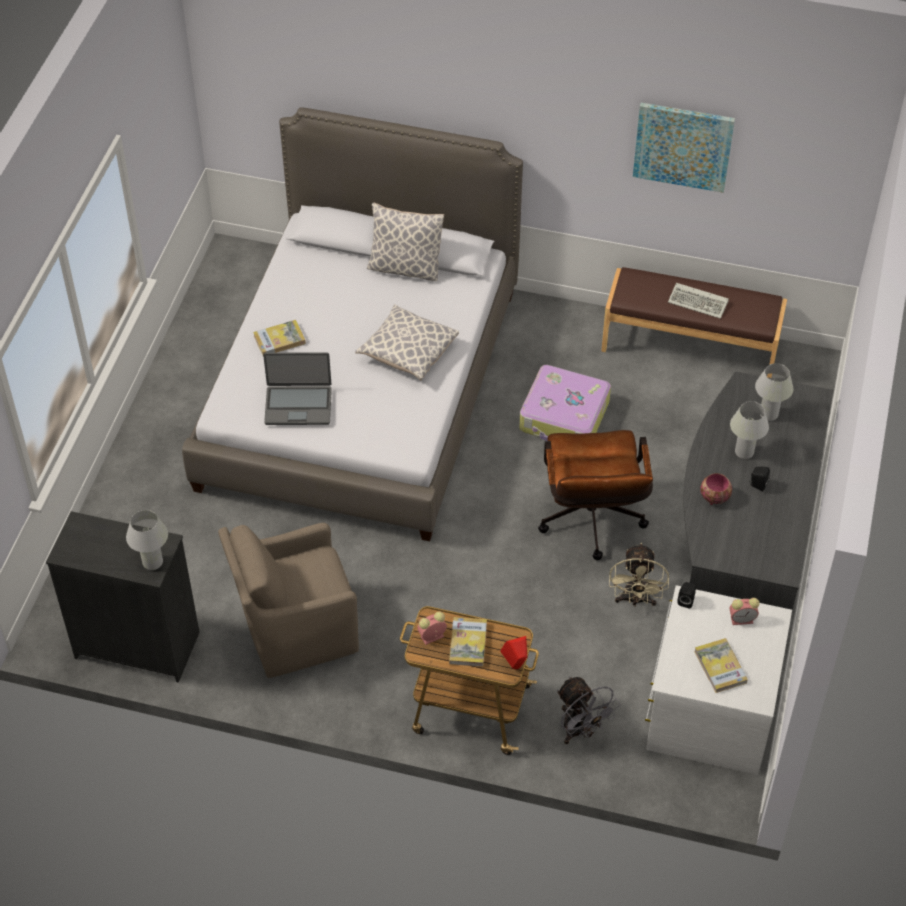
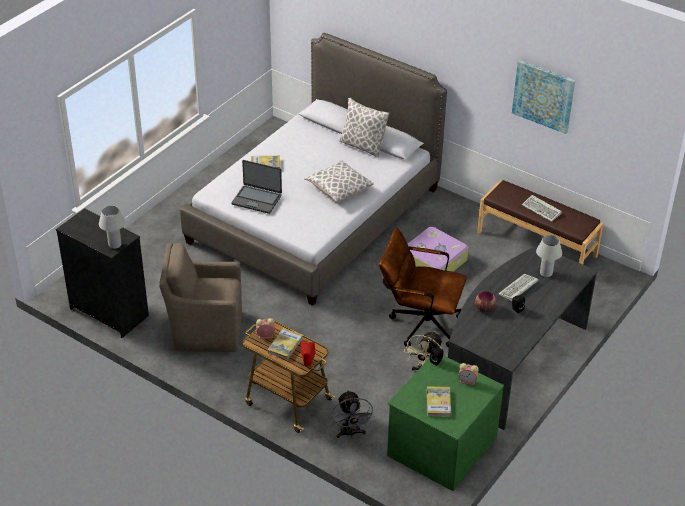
camera: 20 degrees right, 10 degrees down
brown office chair [538,430,653,560] -> brown office chair turned 90 degrees clockwise [379,227,467,348]
white dresser [645,585,792,775] -> green dresser [387,355,504,491]
white table lamp [730,401,769,459] -> keyboard [498,274,539,301]

